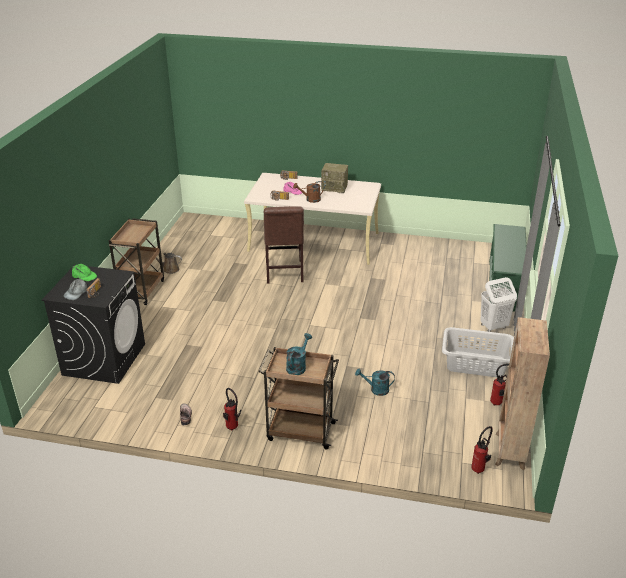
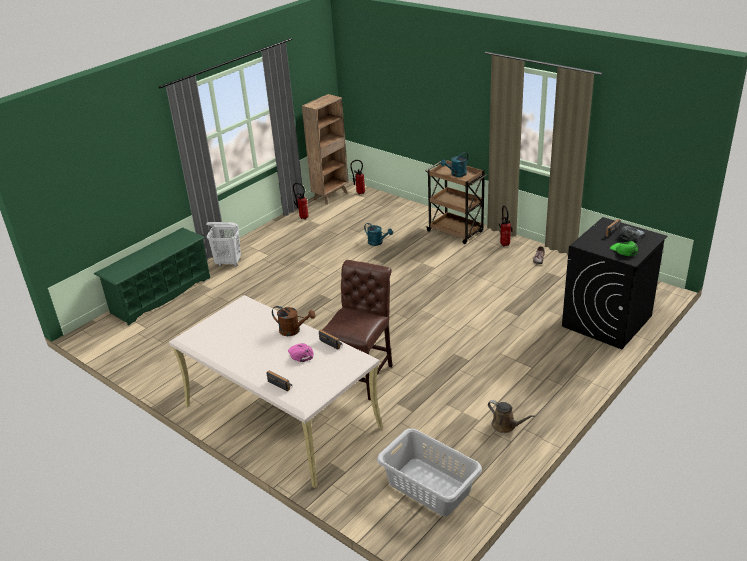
camera: 150 degrees left, 0 degrees up
brown cart [109,218,164,305] -> none
radio [321,163,348,193] -> none
grey laundry basket [442,327,514,377] -> grey laundry basket moved to [377,429,482,516]

